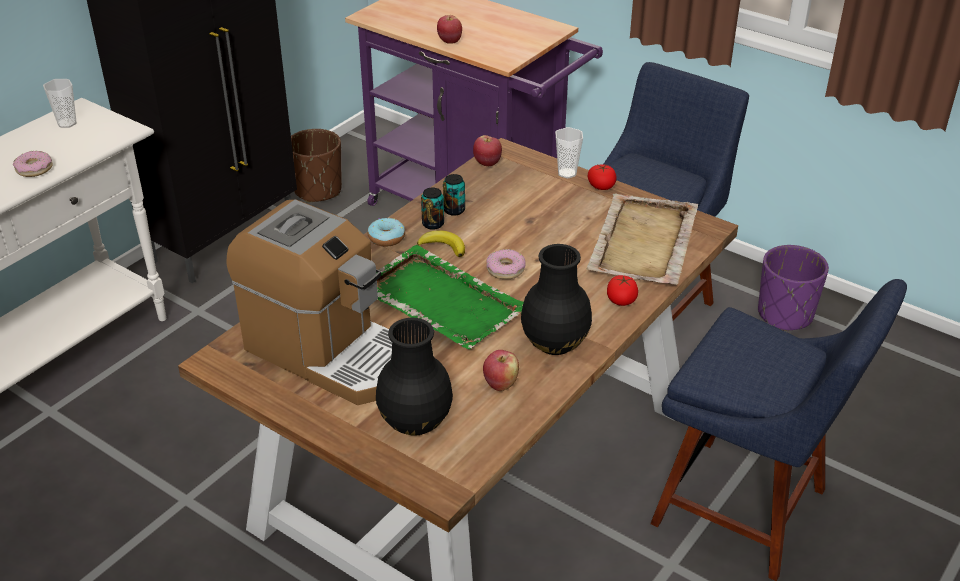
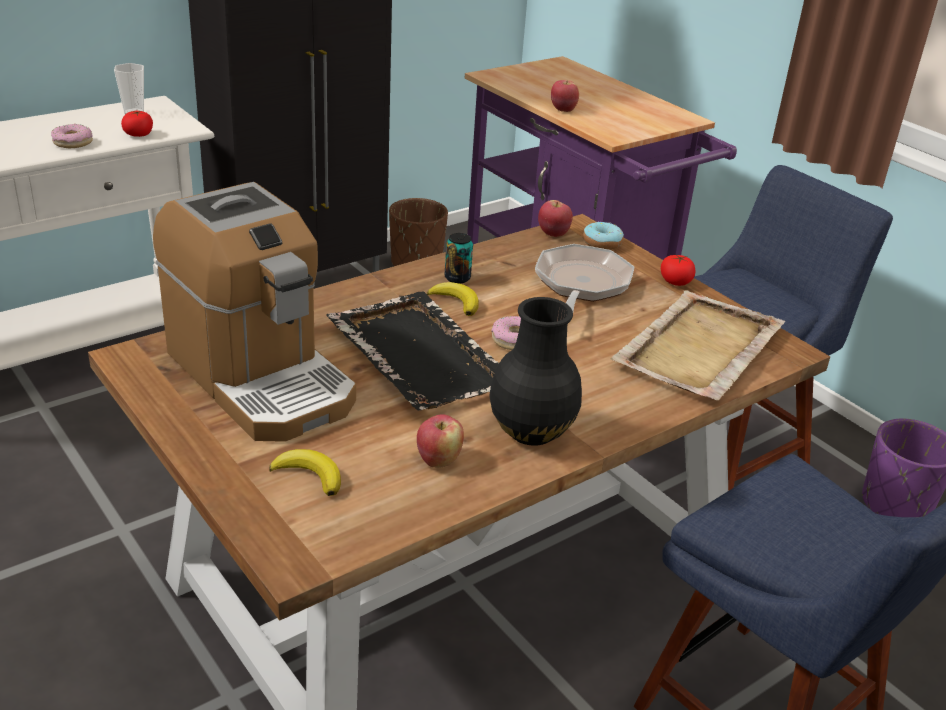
camera: 15 degrees right, 5 degrees down
donut [368,218,405,247] -> donut moved to [583,221,624,250]
green tray [376,245,524,349] -> black tray [326,291,499,410]
black vase [376,318,453,436] -> banana [269,449,341,496]
can [443,174,465,216] -> none
cup [555,127,583,178] -> none
tomato [607,275,638,306] -> tomato moved to [121,111,153,137]
none -> frying pan [535,244,634,311]

